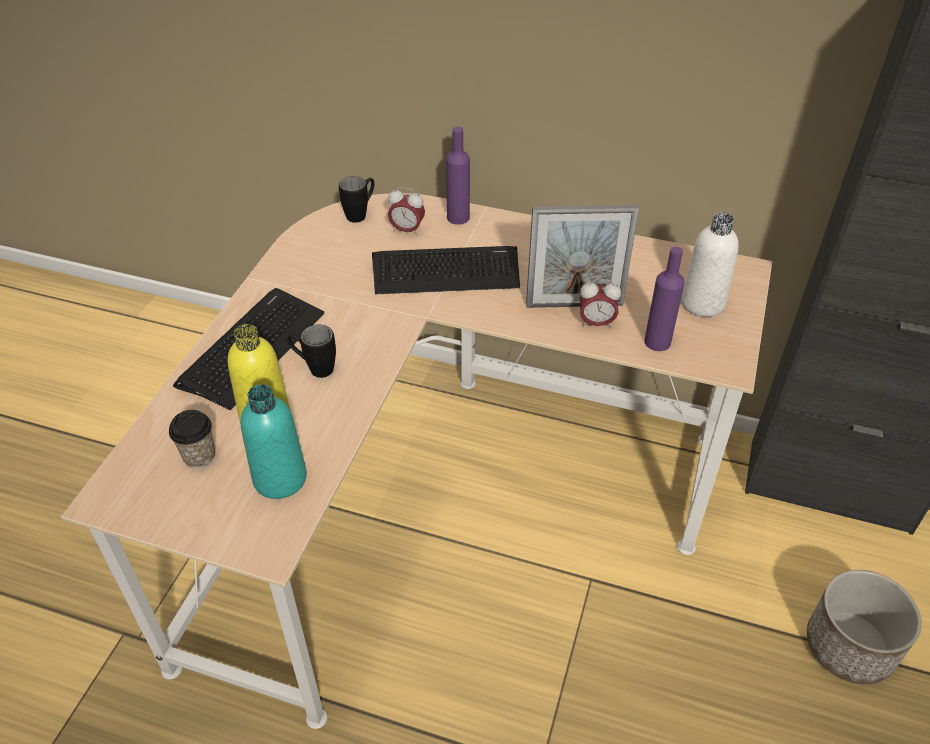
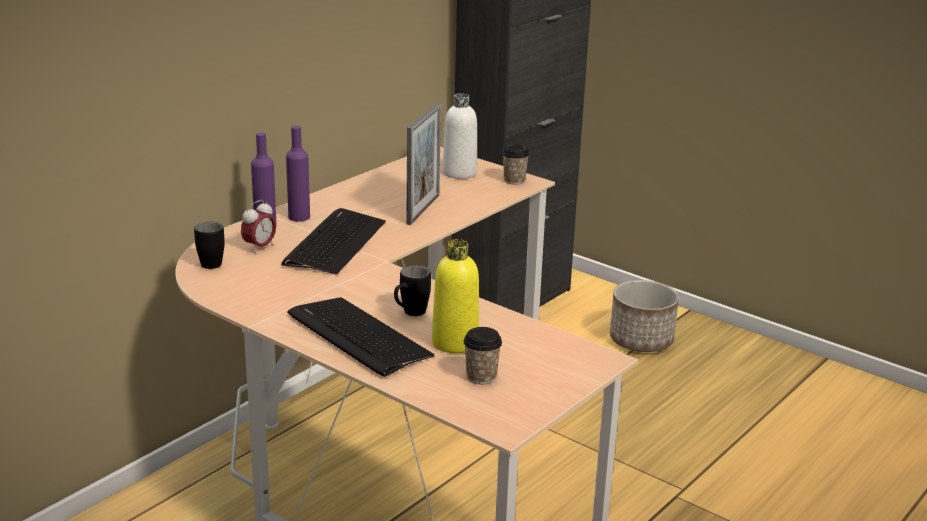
camera: 70 degrees left, 20 degrees down
turquoise bottle [241,384,307,499] -> none
alarm clock [579,279,621,329] -> none
purple bottle [644,247,685,351] -> purple bottle moved to [286,126,310,222]
none -> cup [502,144,530,185]

